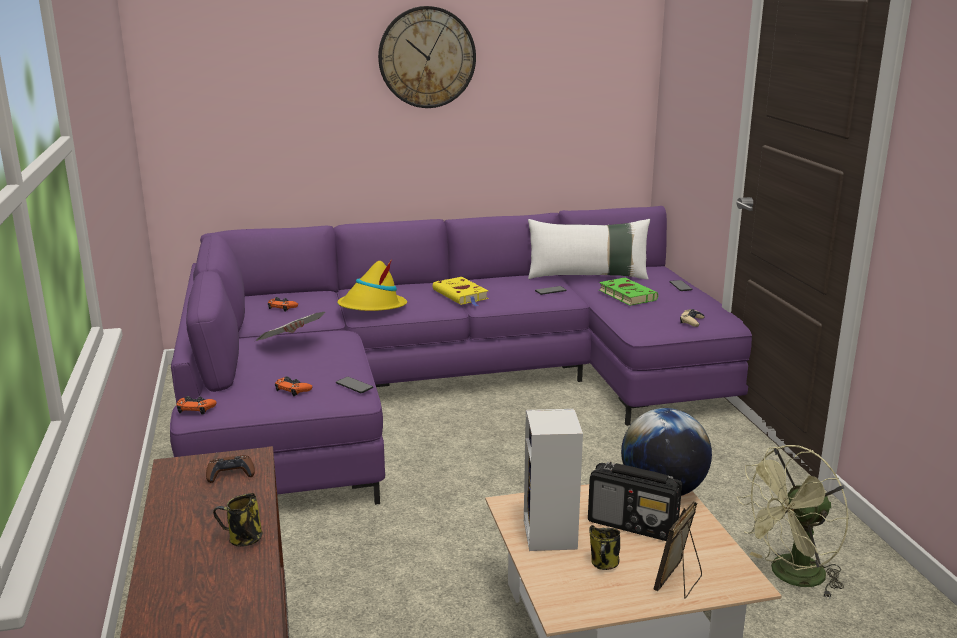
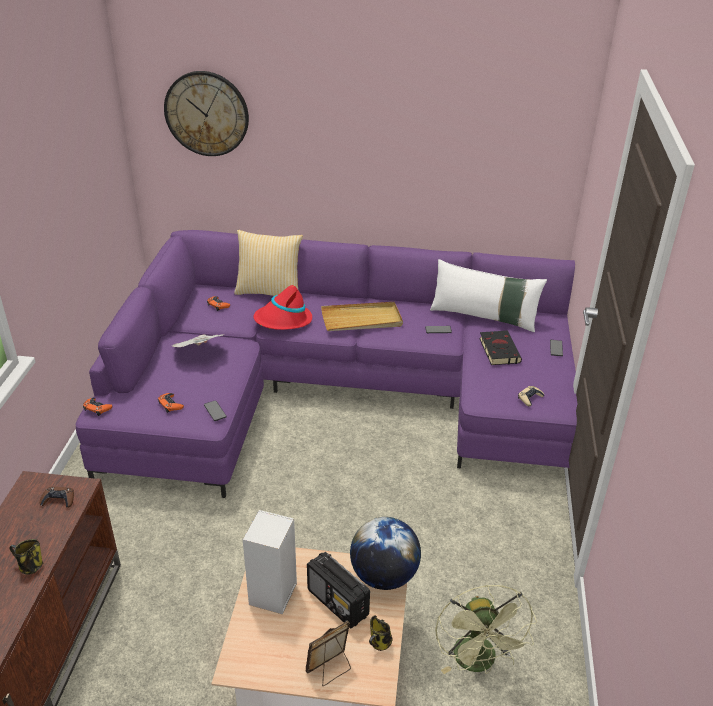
camera: 20 degrees right, 15 degrees up
yellow hat [337,259,407,311] -> red hat [253,285,312,330]
wall clock [378,6,476,108] -> wall clock moved to [164,71,249,156]
yellow book [433,277,489,306] -> beige tray [321,302,403,331]
mug [589,525,620,570] -> mug moved to [369,615,393,651]
green book [599,278,658,306] -> black book [479,331,522,365]
green fan [737,445,849,598] -> green fan turned 90 degrees counterclockwise [435,585,537,674]
none -> pillow [234,230,303,296]

